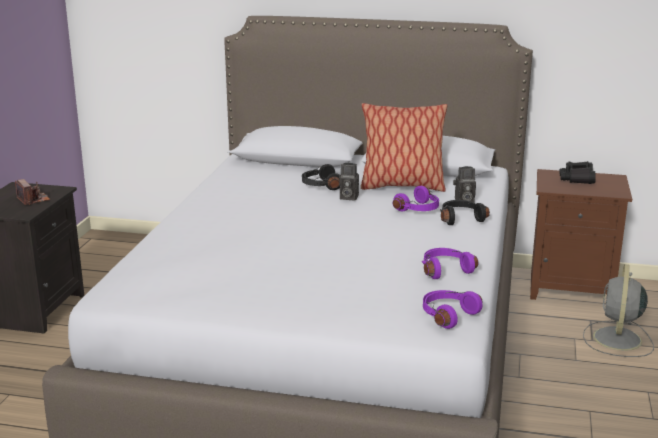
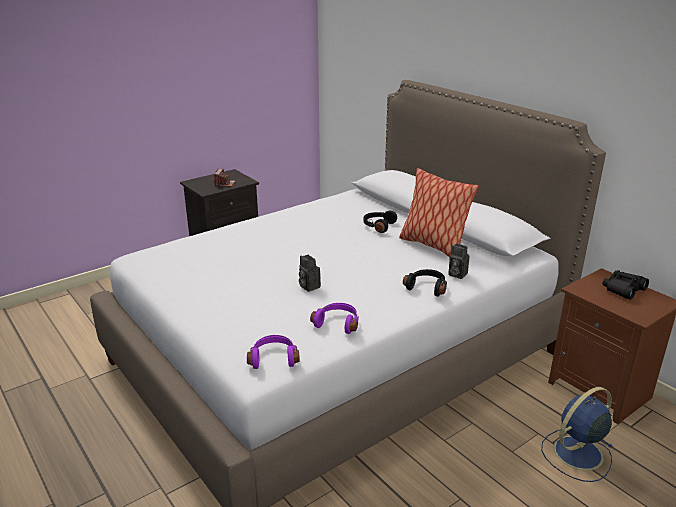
camera: 40 degrees right, 5 degrees up
camera [339,163,359,201] -> camera moved to [299,255,321,292]
purple headphones [393,186,439,212] -> none
grey fan [583,264,654,357] -> blue fan [541,387,612,482]

